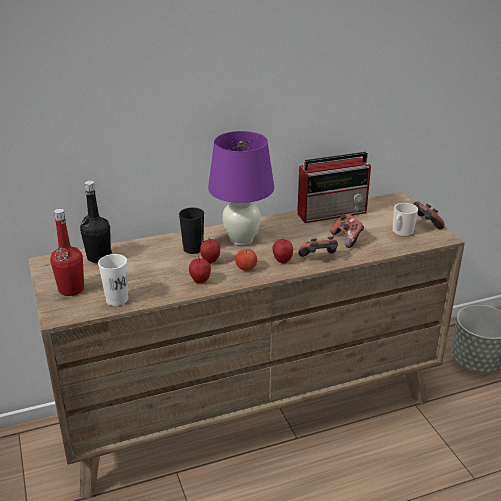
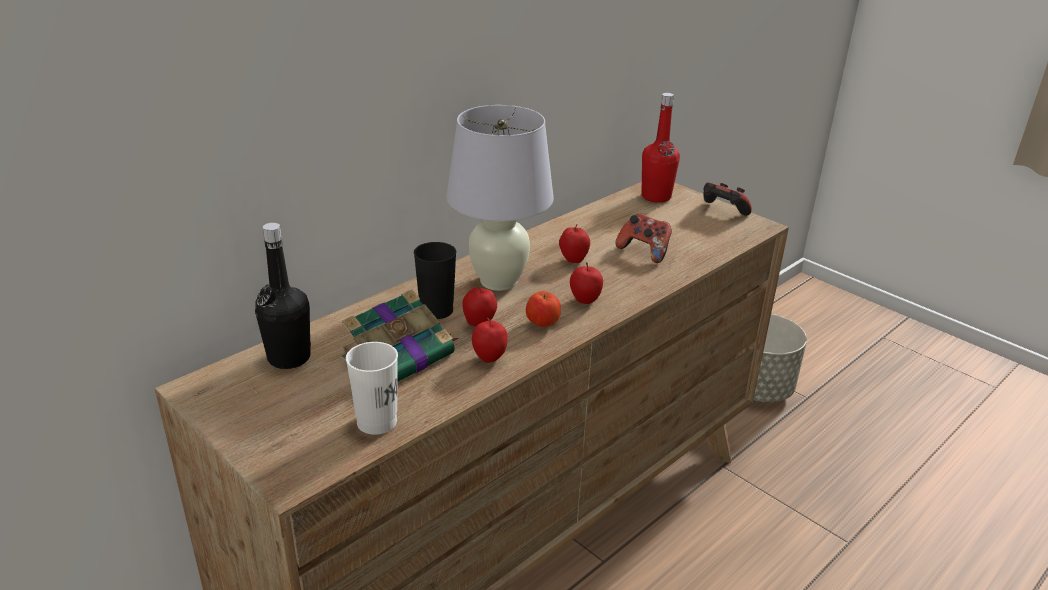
camera: 25 degrees left, 0 degrees up
red bottle [50,209,84,296] -> red bottle moved to [641,93,680,203]
purple table lamp [208,131,274,245] -> white table lamp [446,105,554,291]
radio [297,152,371,223] -> none
game controller [298,237,338,257] -> none
mug [393,203,418,237] -> none
none -> book [341,290,458,382]
none -> apple [559,224,590,263]

